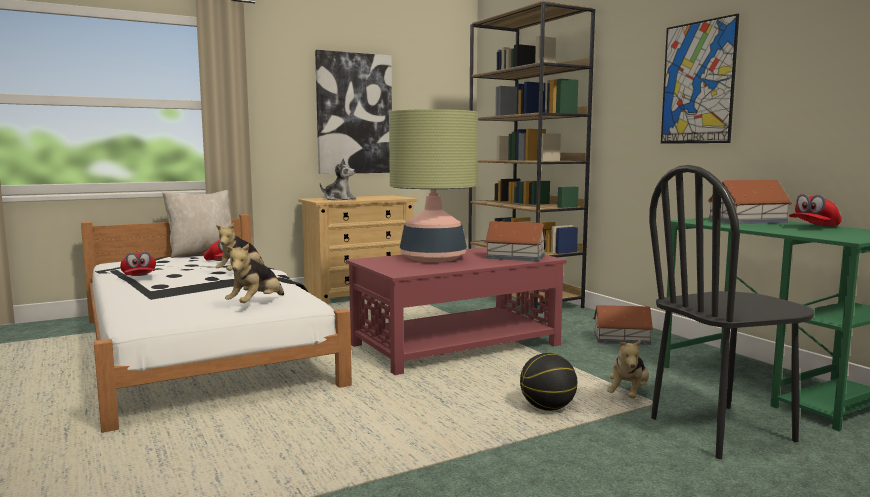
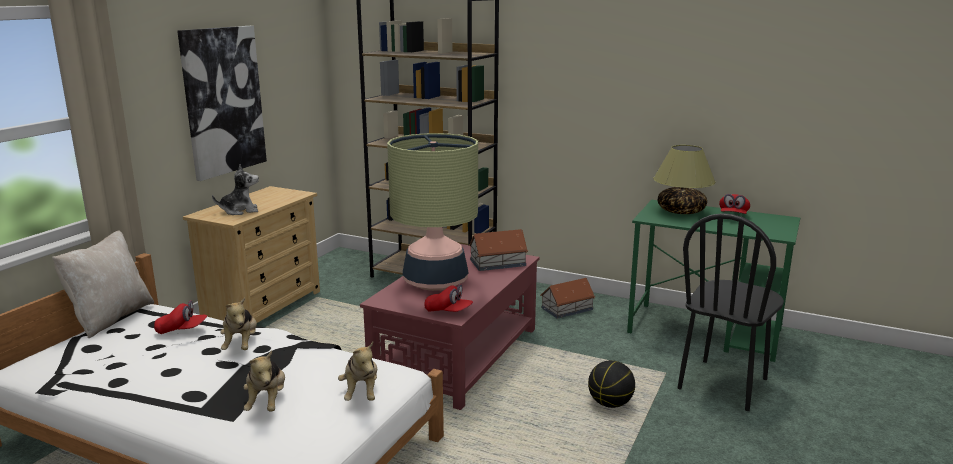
camera: 35 degrees left, 10 degrees up
red cap [120,252,156,275] -> red cap moved to [424,284,473,312]
plush toy [607,339,649,398] -> plush toy moved to [244,351,285,412]
picture [661,14,739,144] -> none
toy house [708,180,792,224] -> table lamp [653,145,715,214]

